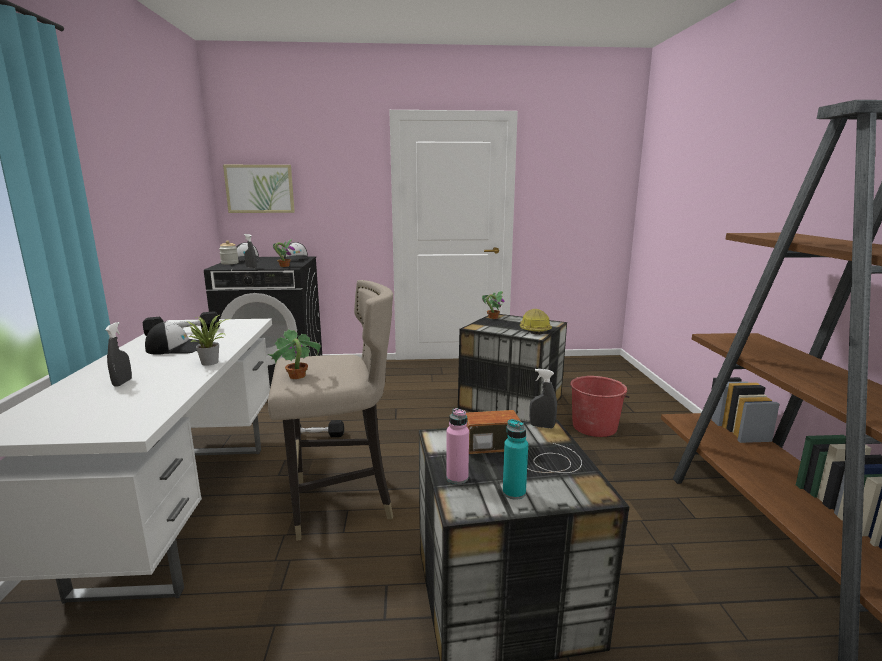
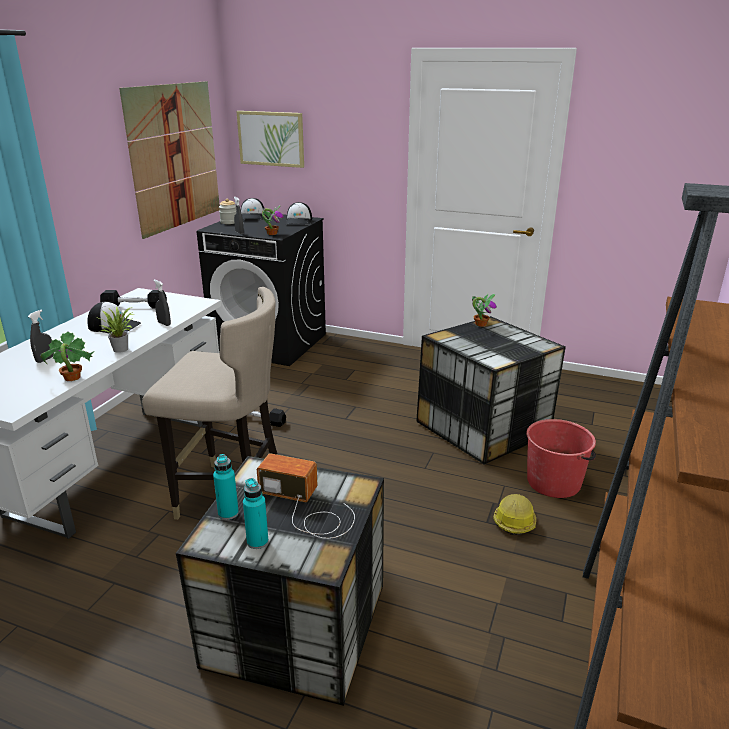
camera: 25 degrees right, 10 degrees up
potted plant [268,329,321,379] -> potted plant moved to [40,332,94,381]
pink bottle [446,408,469,484] -> turquoise bottle [213,454,239,520]
hard hat [520,309,552,335] -> hard hat moved to [493,494,536,535]
grey spray bottle [529,369,557,428] -> grey spray bottle moved to [153,280,171,326]
none -> picture [119,81,220,239]

